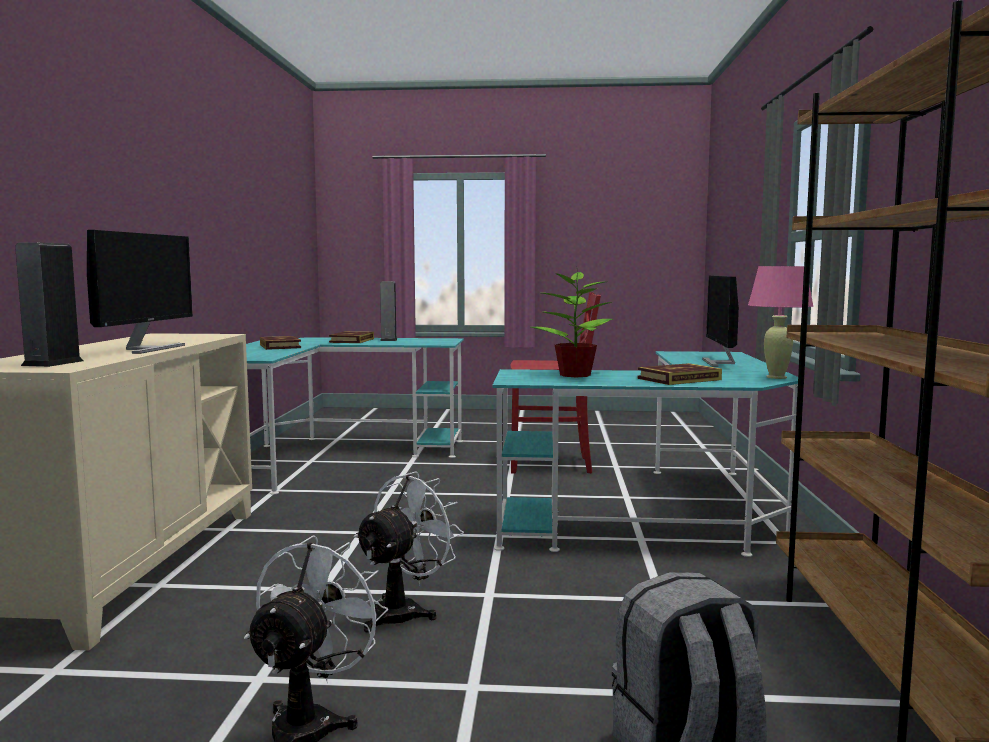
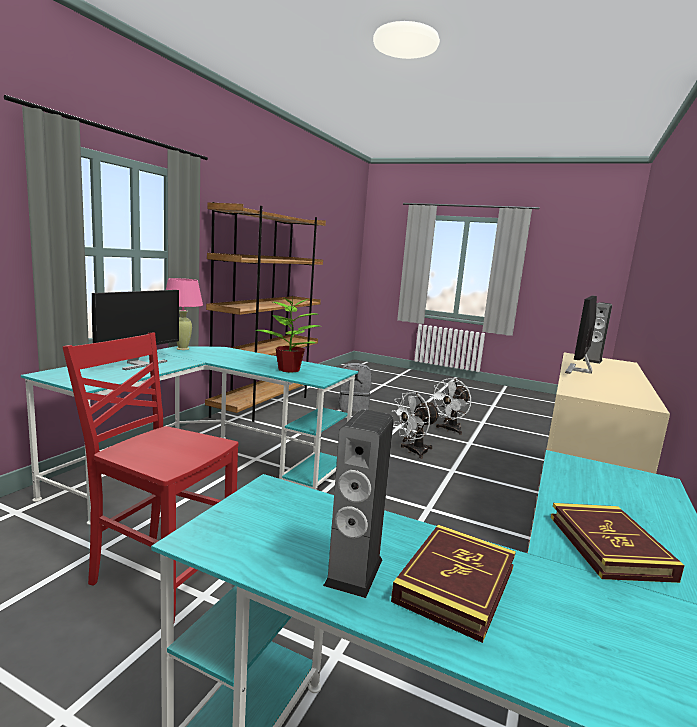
camera: 160 degrees left, 5 degrees up
book [637,363,722,385] -> none

